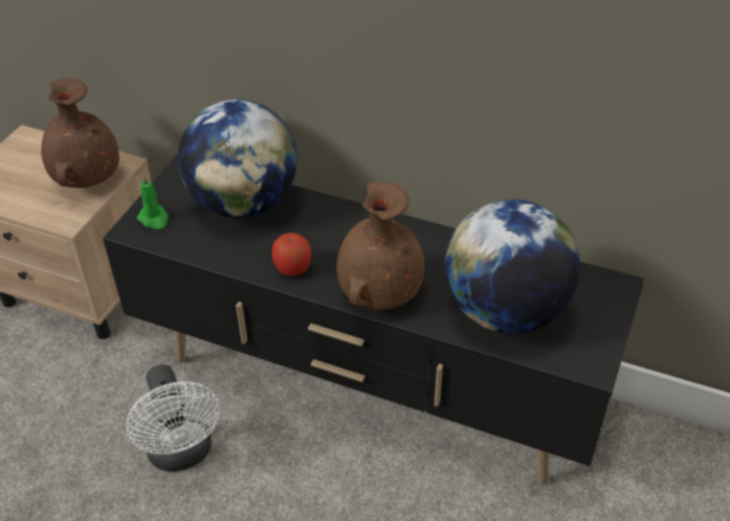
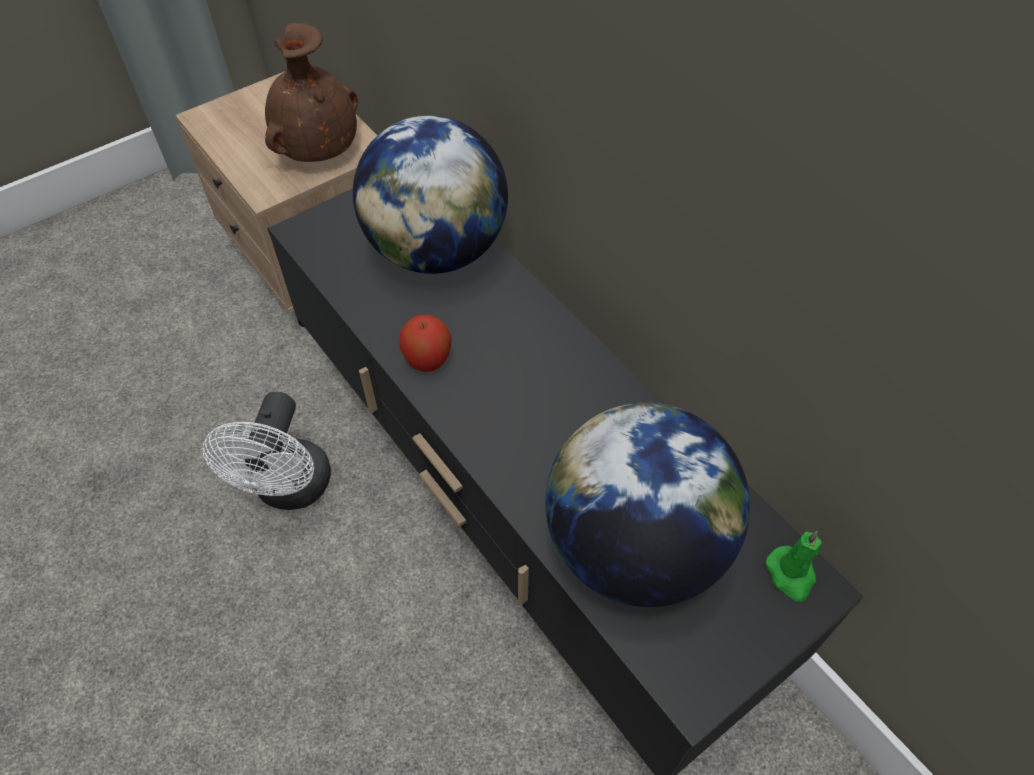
camera: 30 degrees right, 10 degrees up
green candle [137,174,169,229] -> green candle moved to [766,531,822,602]
brown vase [337,182,425,310] -> none

